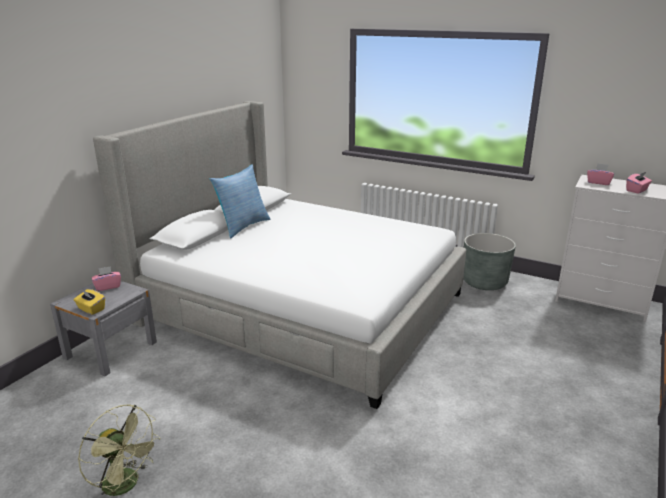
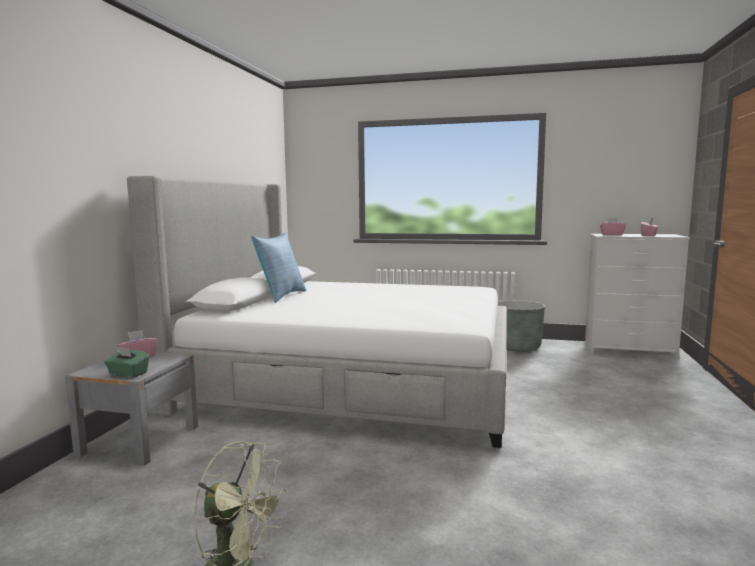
camera: 15 degrees left, 15 degrees down
yellow tissue box [74,289,105,315] -> green tissue box [105,347,150,378]

